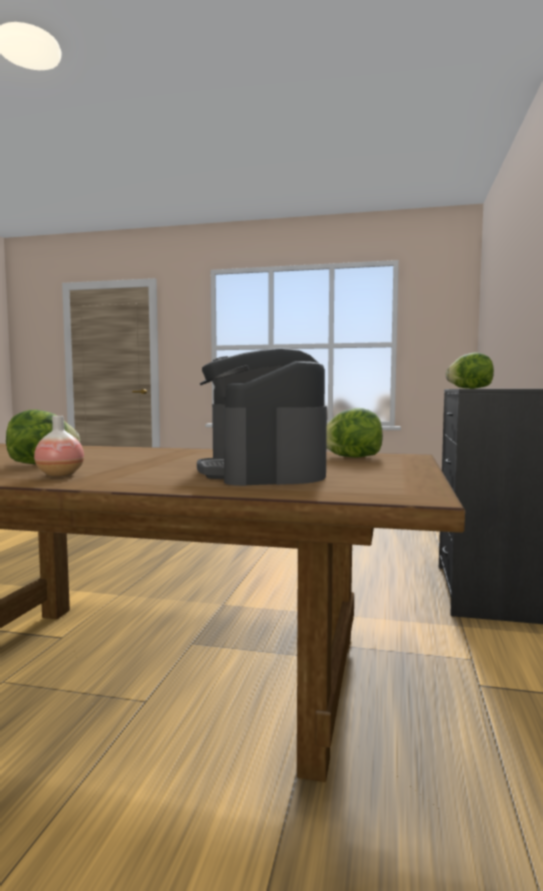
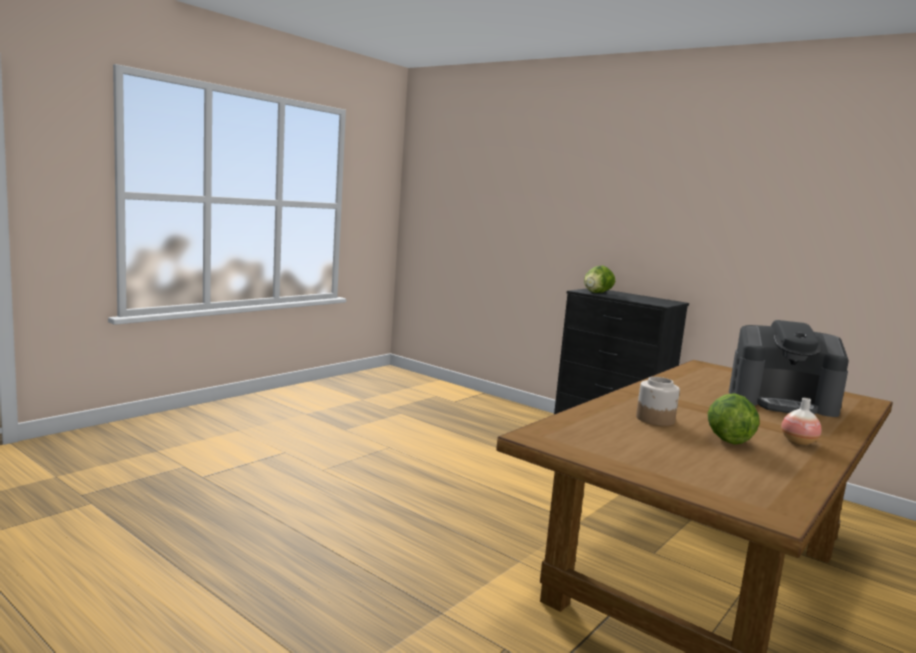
camera: 65 degrees left, 5 degrees up
lettuce [326,408,383,458] -> none
none -> jar [636,377,680,426]

